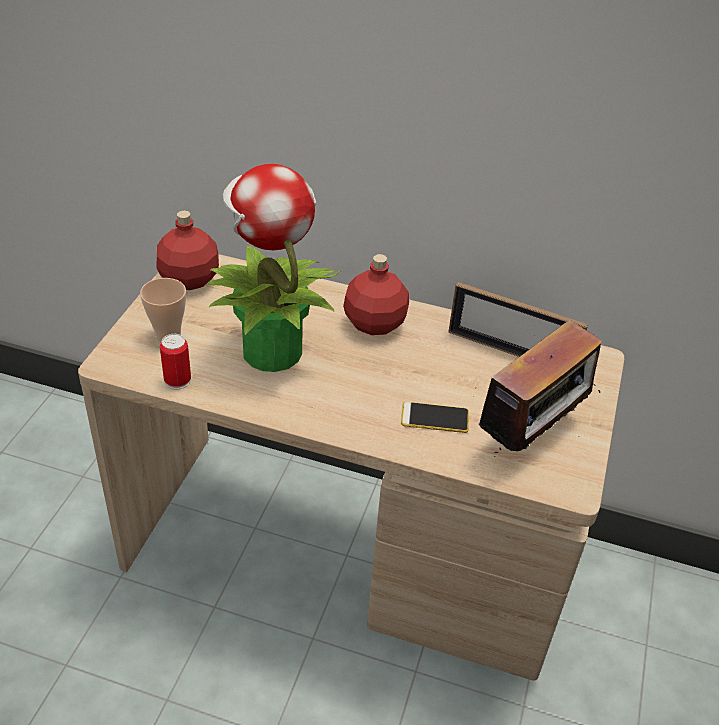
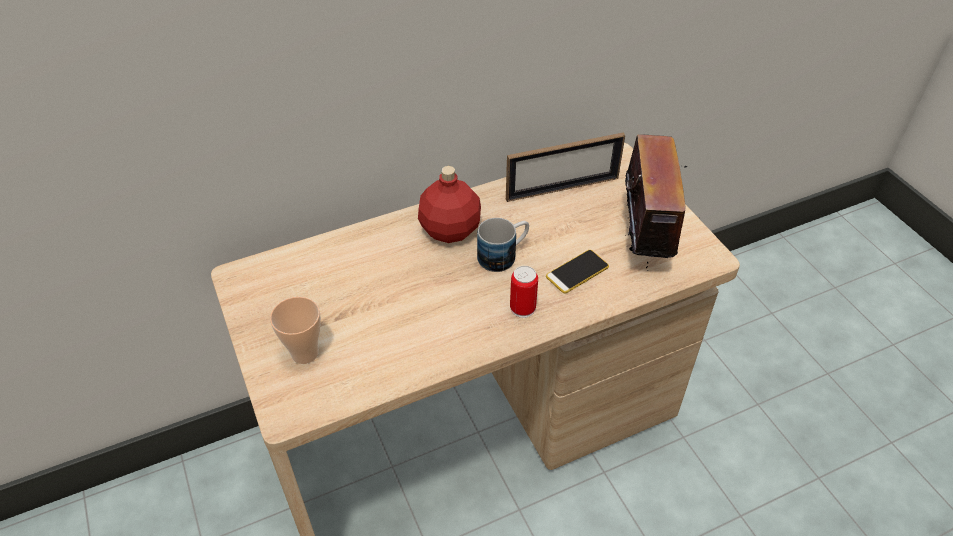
camera: 40 degrees left, 5 degrees up
red bottle [157,211,219,290] -> none
can [160,334,191,389] -> can moved to [510,266,538,318]
potted plant [206,164,341,372] -> none
none -> mug [477,218,529,272]

